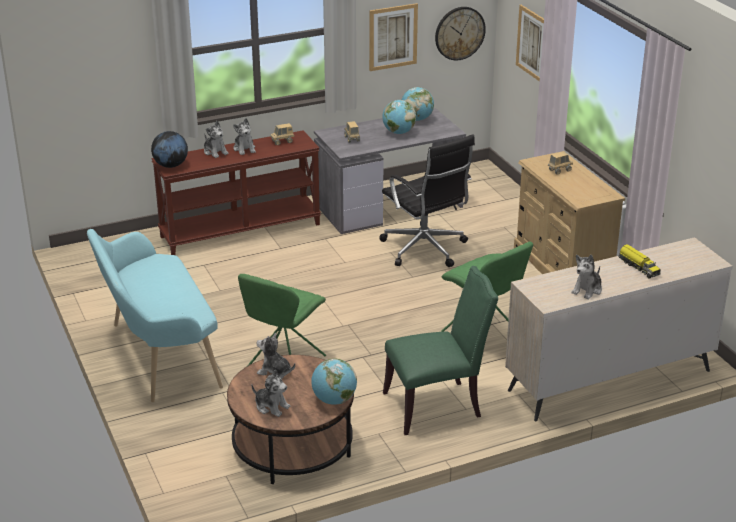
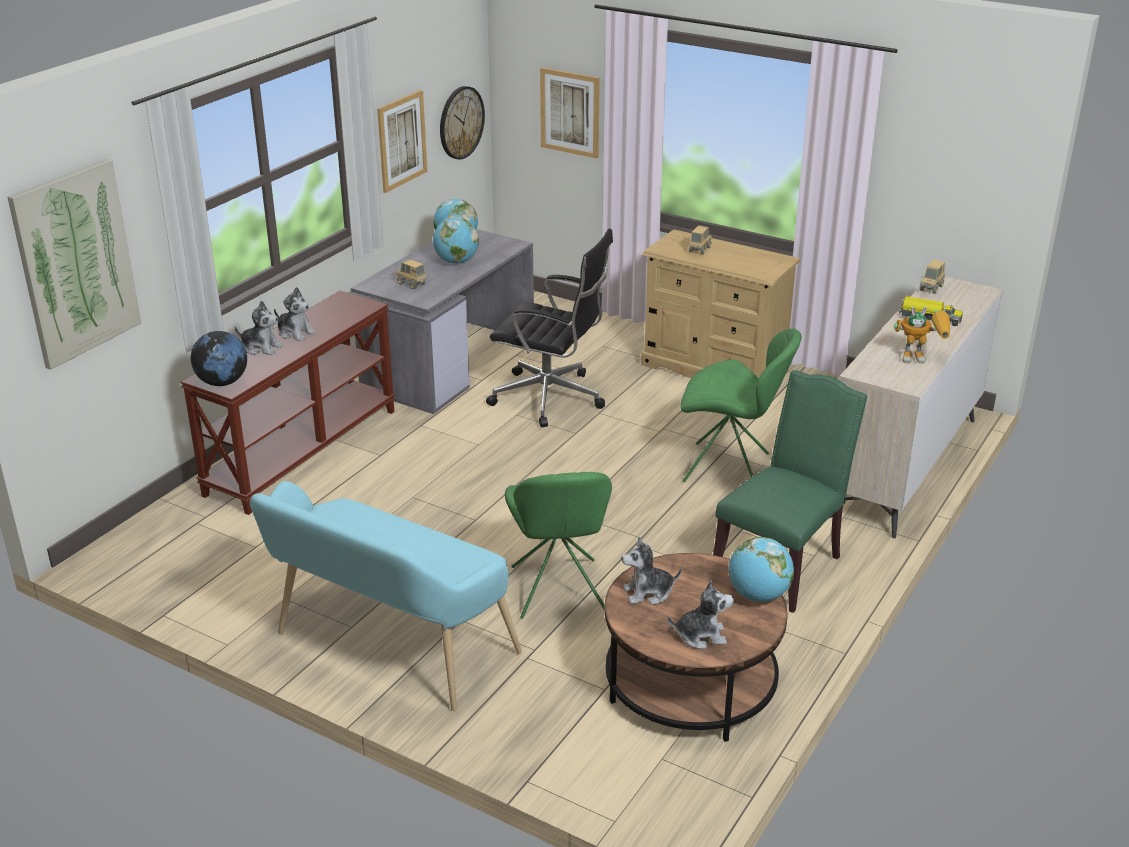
camera: 35 degrees left, 0 degrees up
toy truck [270,123,294,145] -> toy truck moved to [920,260,945,294]
plush toy [571,255,602,299] -> toy robot [893,307,950,364]
none -> picture [7,159,141,370]

